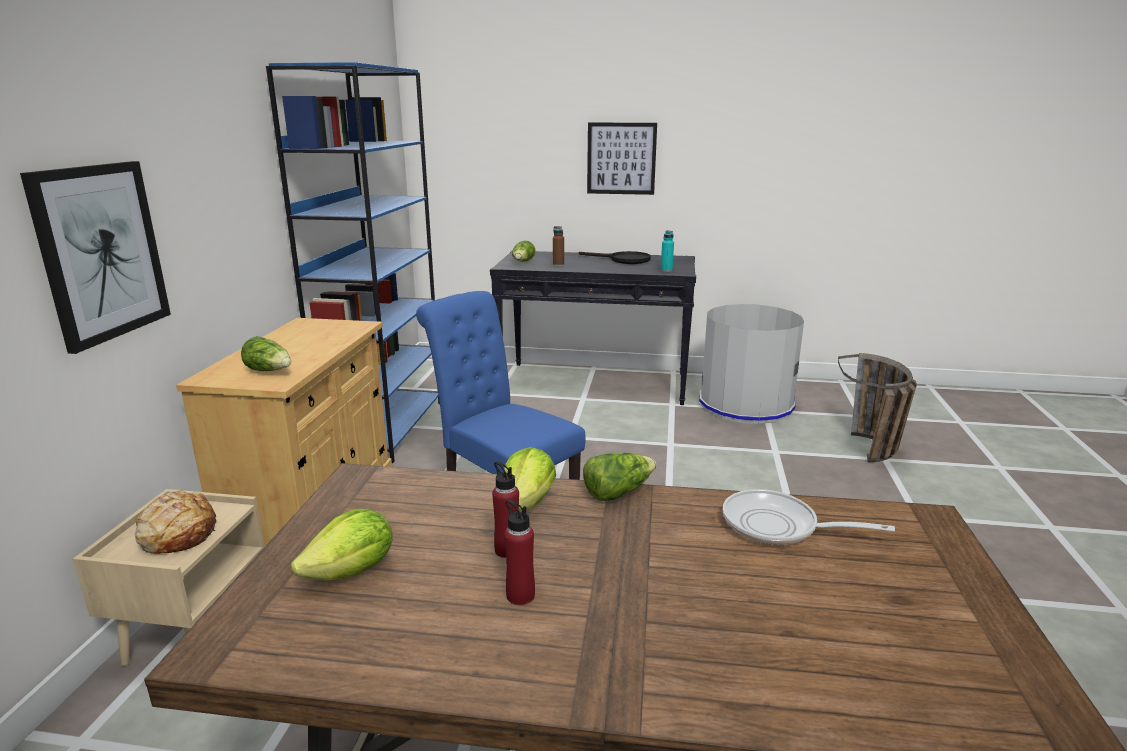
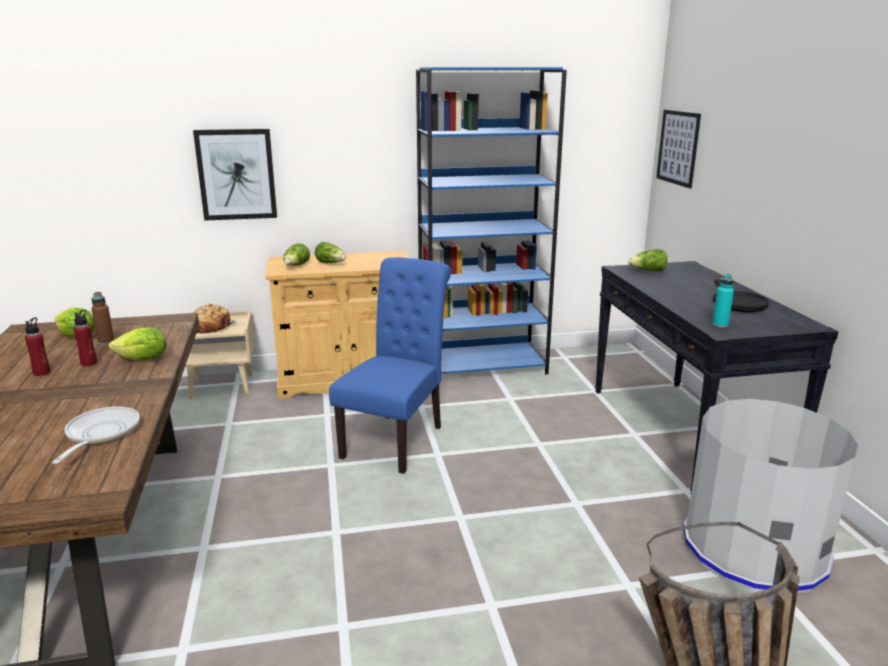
camera: 70 degrees right, 0 degrees up
brown bottle [553,226,564,266] -> brown bottle moved to [91,292,114,345]
lettuce [583,453,656,501] -> lettuce moved to [315,242,346,263]
picture [587,122,657,195] -> picture moved to [656,110,701,188]

